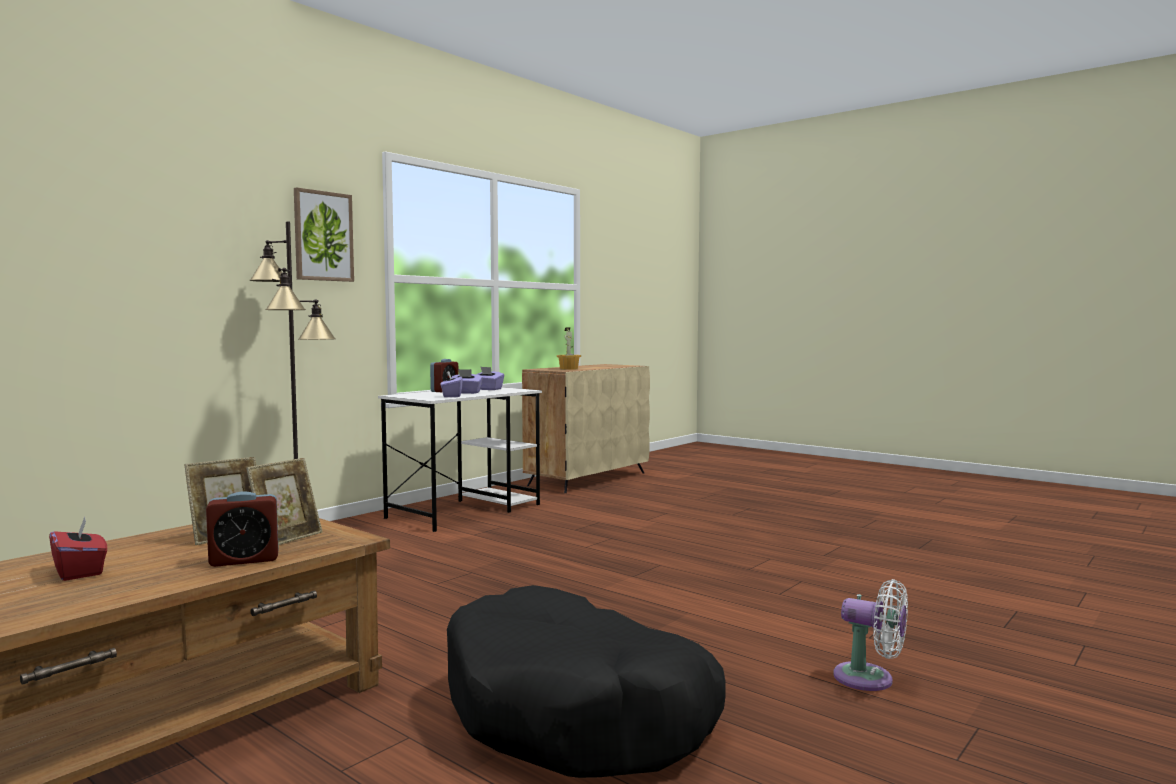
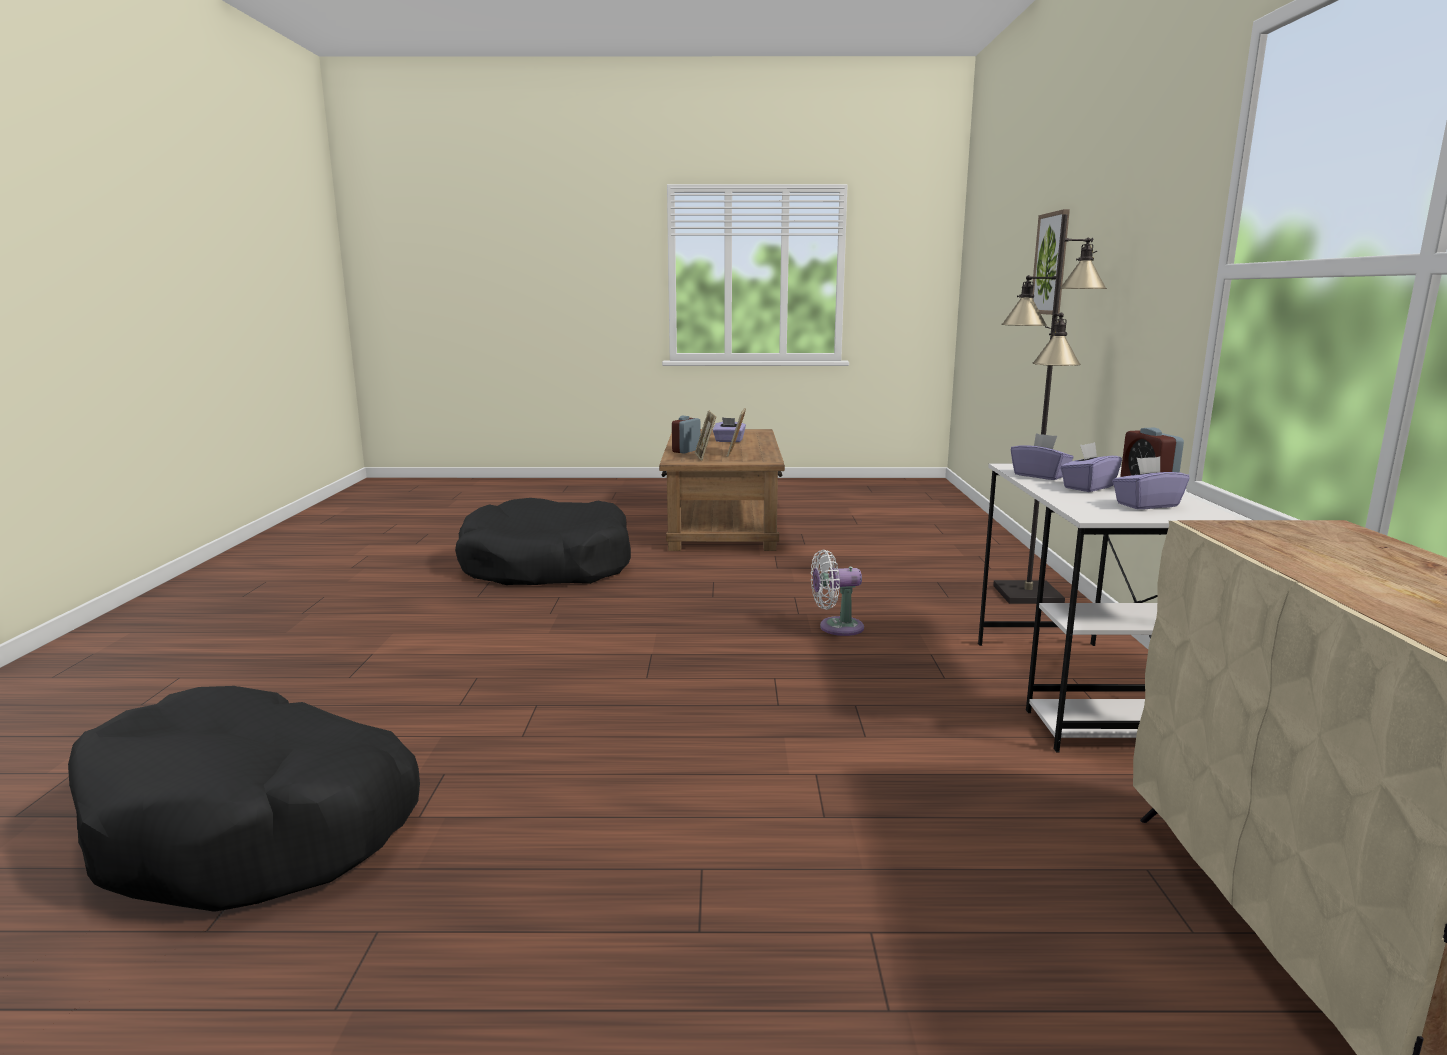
camera: 140 degrees right, 10 degrees up
red tissue box [49,518,107,581] -> purple tissue box [713,417,746,442]
picture [294,187,354,282] -> picture moved to [1032,209,1070,315]
potted plant [557,327,581,370] -> none
white fan [834,579,908,691] -> white fan moved to [811,550,864,636]
none -> black dog bed [68,686,420,912]

